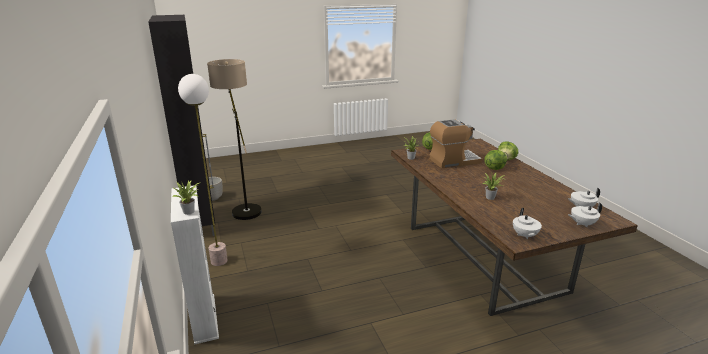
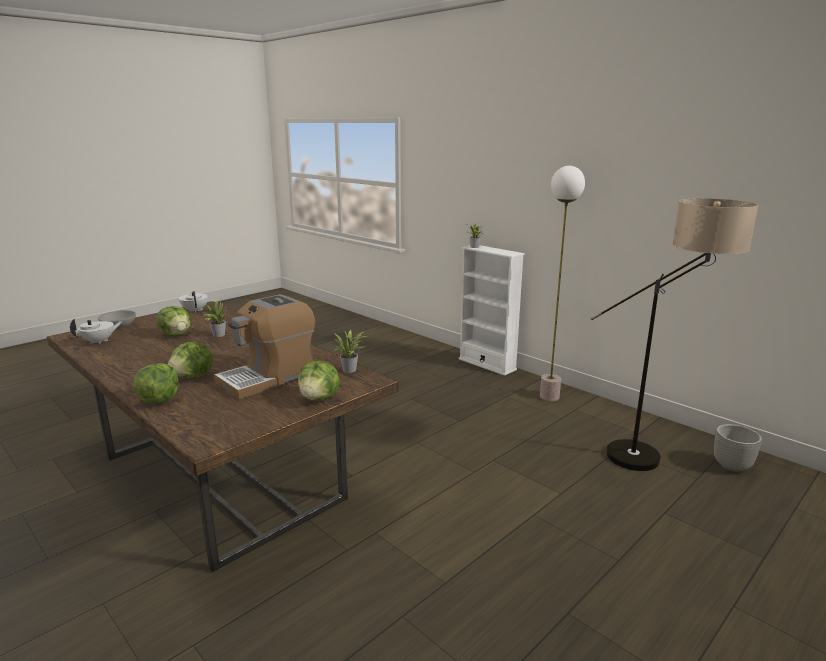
camera: 155 degrees right, 5 degrees down
black cabinet [148,15,215,236] -> none
white teapot [568,202,602,227] -> grey bowl [98,310,136,329]
none -> lettuce [156,306,191,336]

